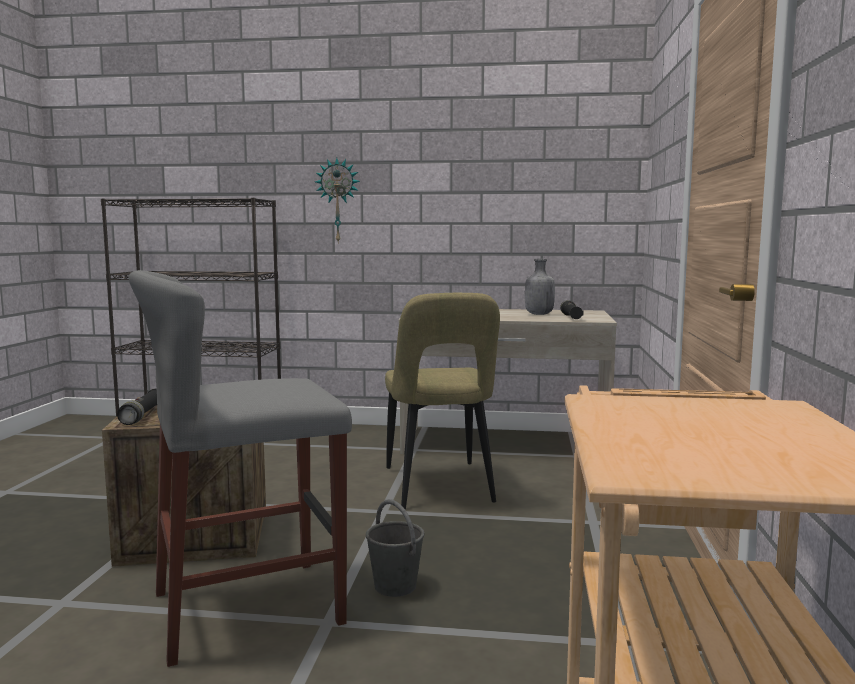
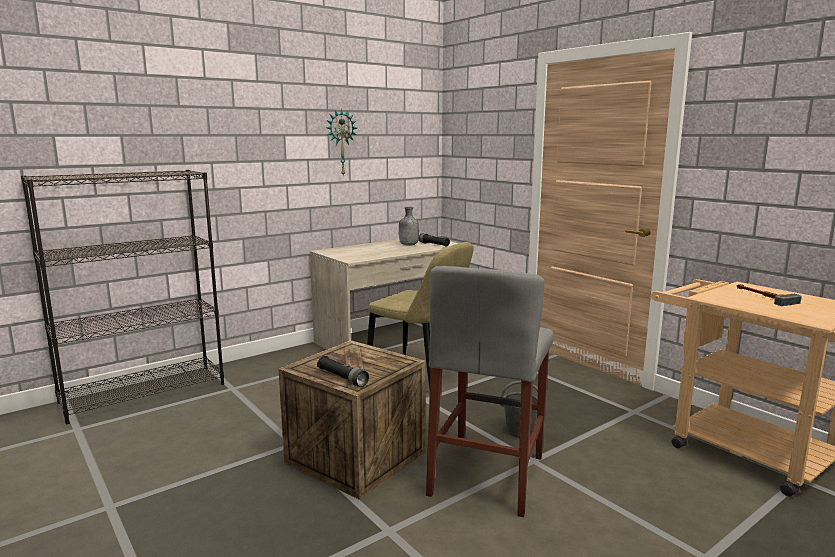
camera: 45 degrees left, 5 degrees up
wall clock [315,158,360,244] -> wall clock moved to [326,108,357,177]
none -> hammer [737,284,802,306]

